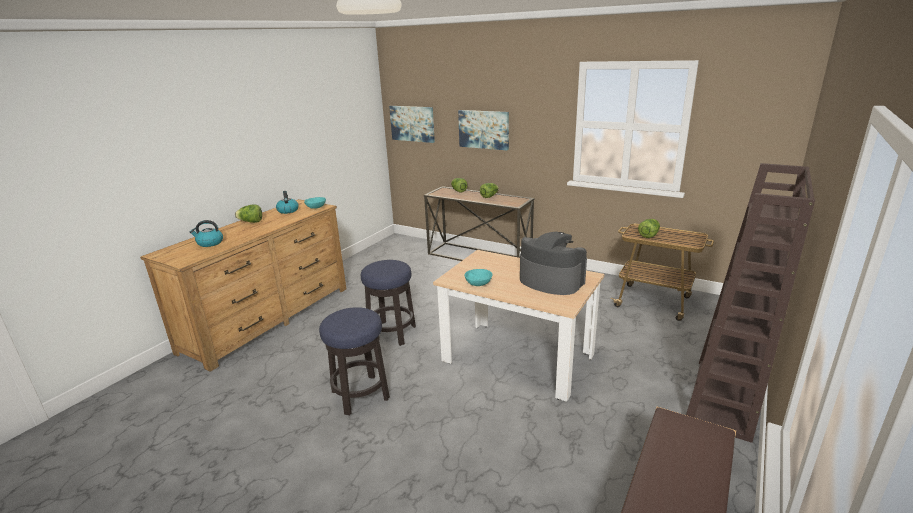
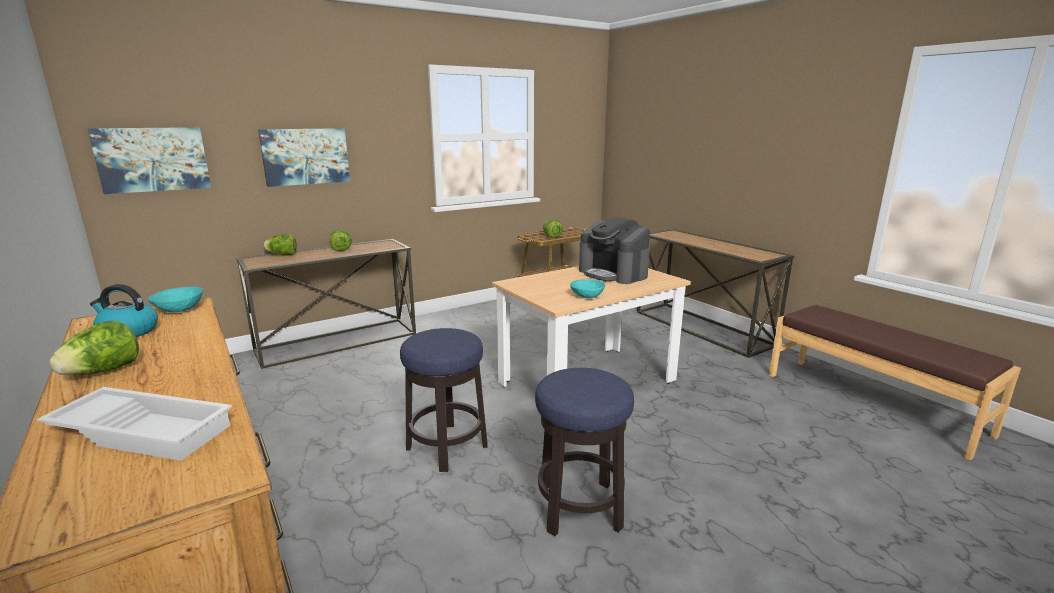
camera: 65 degrees left, 5 degrees down
kettle [190,220,223,247] -> white tray [36,387,232,461]
coffee machine [520,232,587,295] -> coffee machine turned 105 degrees counterclockwise [579,217,650,284]
brown bookcase [686,163,815,443] -> console table [637,229,794,358]

